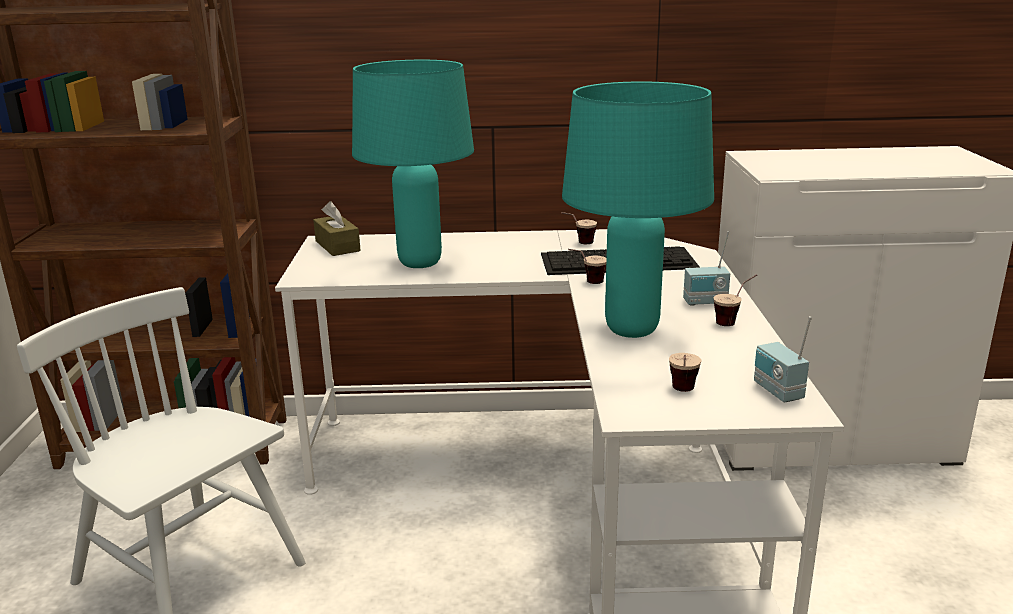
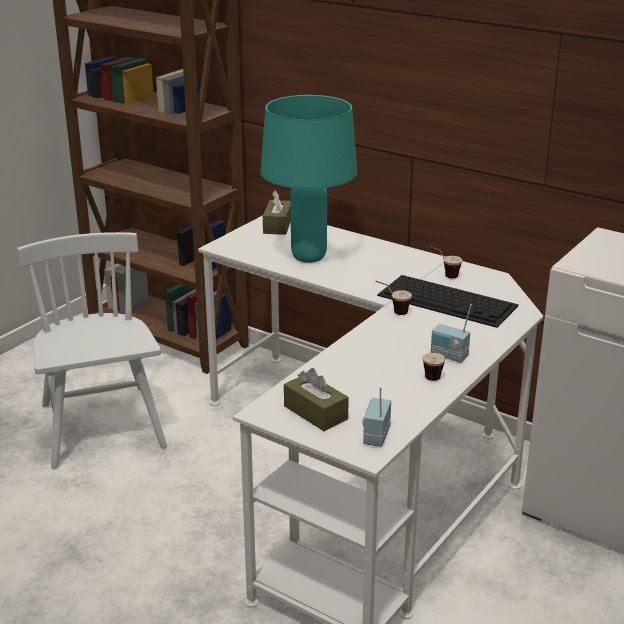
camera: 35 degrees right, 5 degrees up
turquoise table lamp [562,81,714,338] -> none
cup [669,353,701,392] -> brown tissue box [284,368,349,431]

